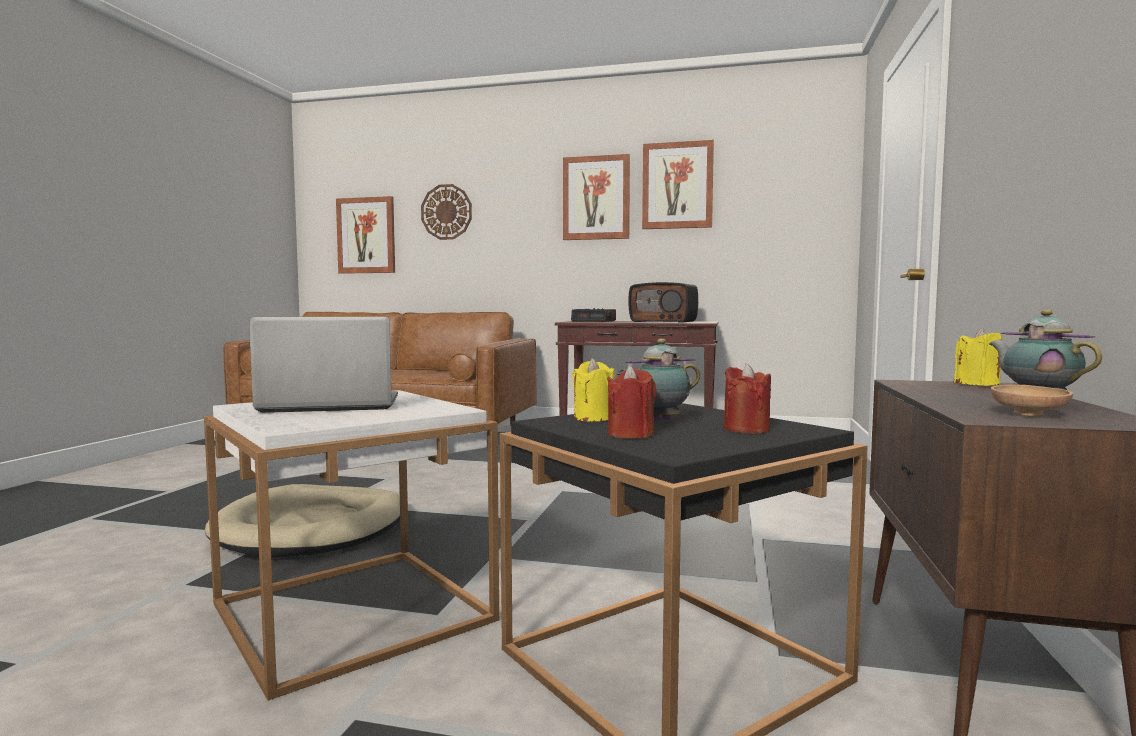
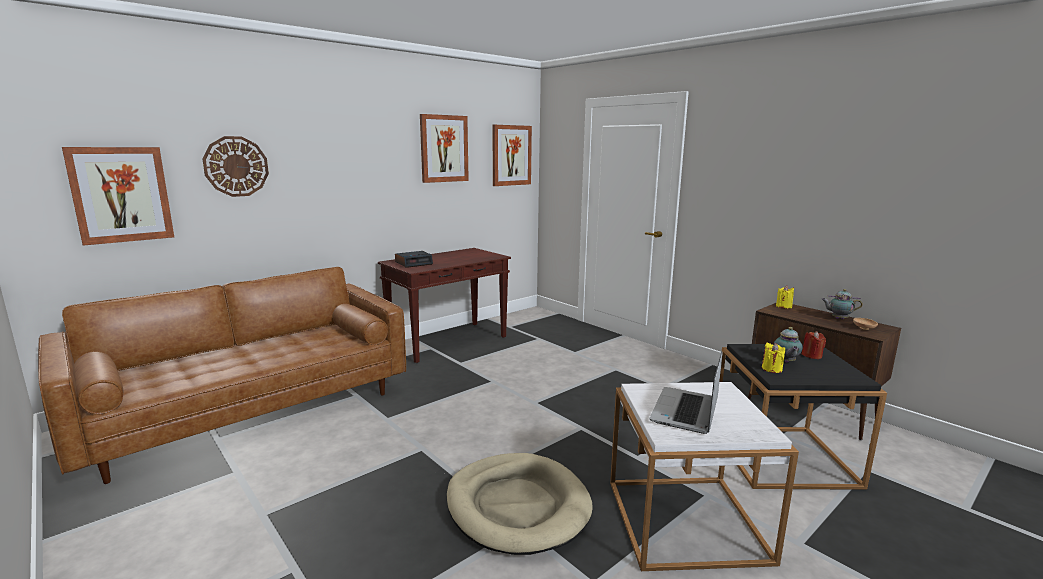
camera: 55 degrees left, 10 degrees up
picture [563,154,630,240] -> picture moved to [492,125,532,186]
red candle [607,365,656,438] -> none
radio [628,282,698,323] -> none

